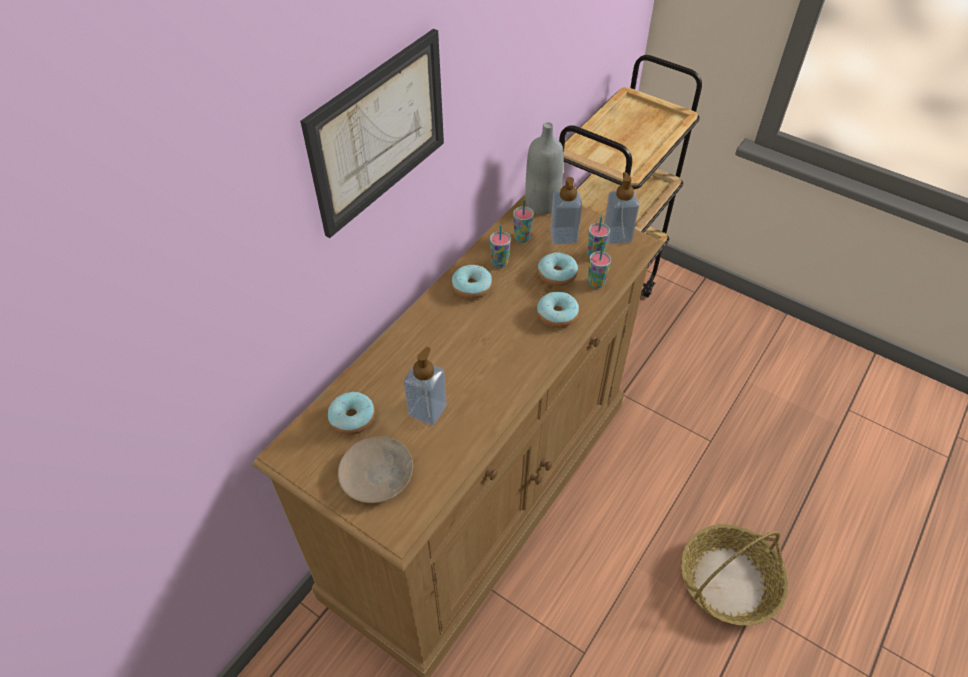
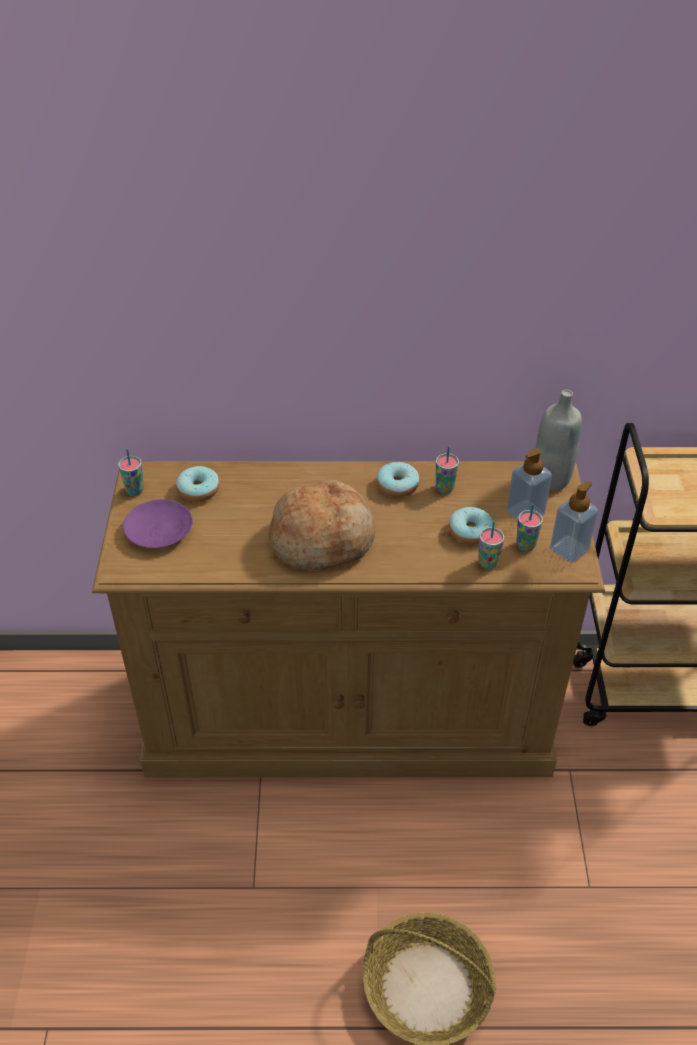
camera: 55 degrees right, 5 degrees down
picture [300,29,444,238] -> none
beige plate [338,436,413,503] -> purple plate [123,499,193,548]
soap dispenser [404,347,447,425] -> none
cup [513,200,534,243] -> cup moved to [118,449,144,496]
donut [537,292,579,328] -> none
none -> bread [268,480,375,570]

